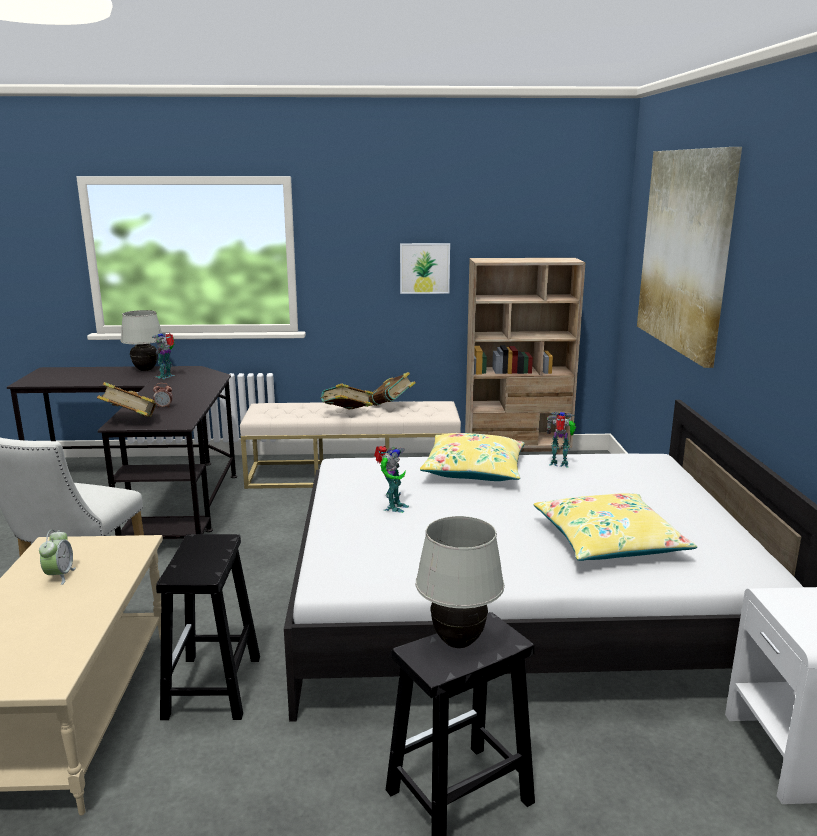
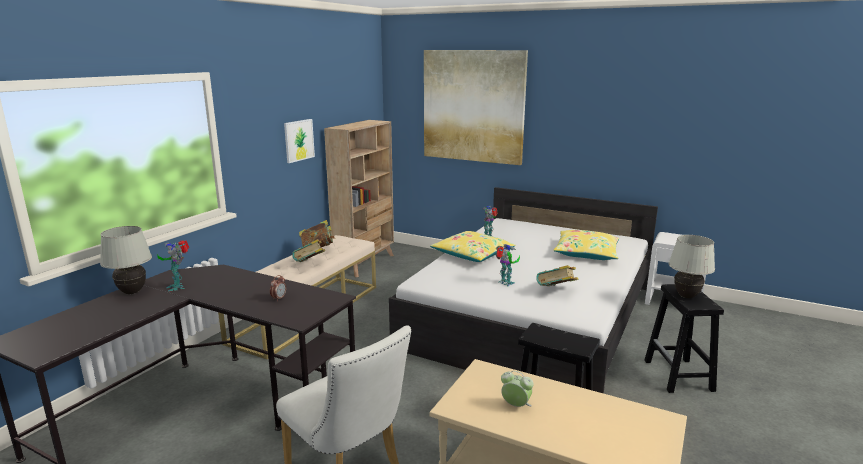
camera: 60 degrees left, 0 degrees up
book [97,382,156,417] -> book moved to [536,265,578,286]

